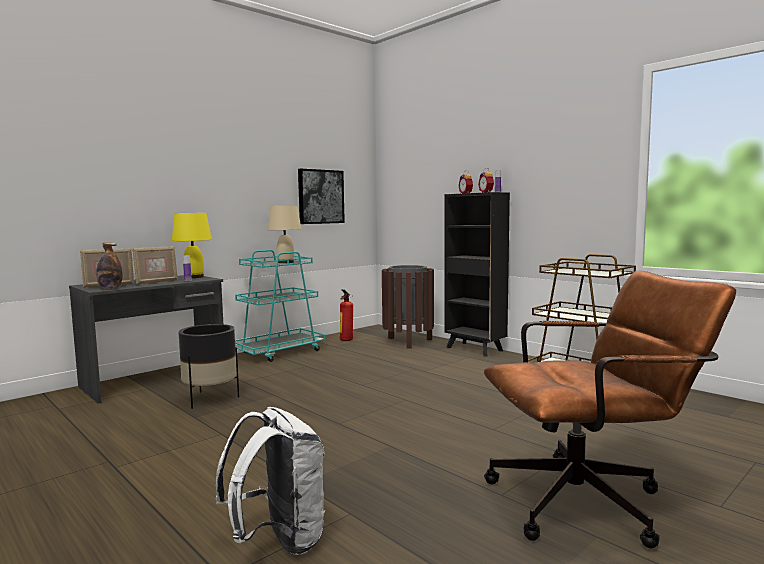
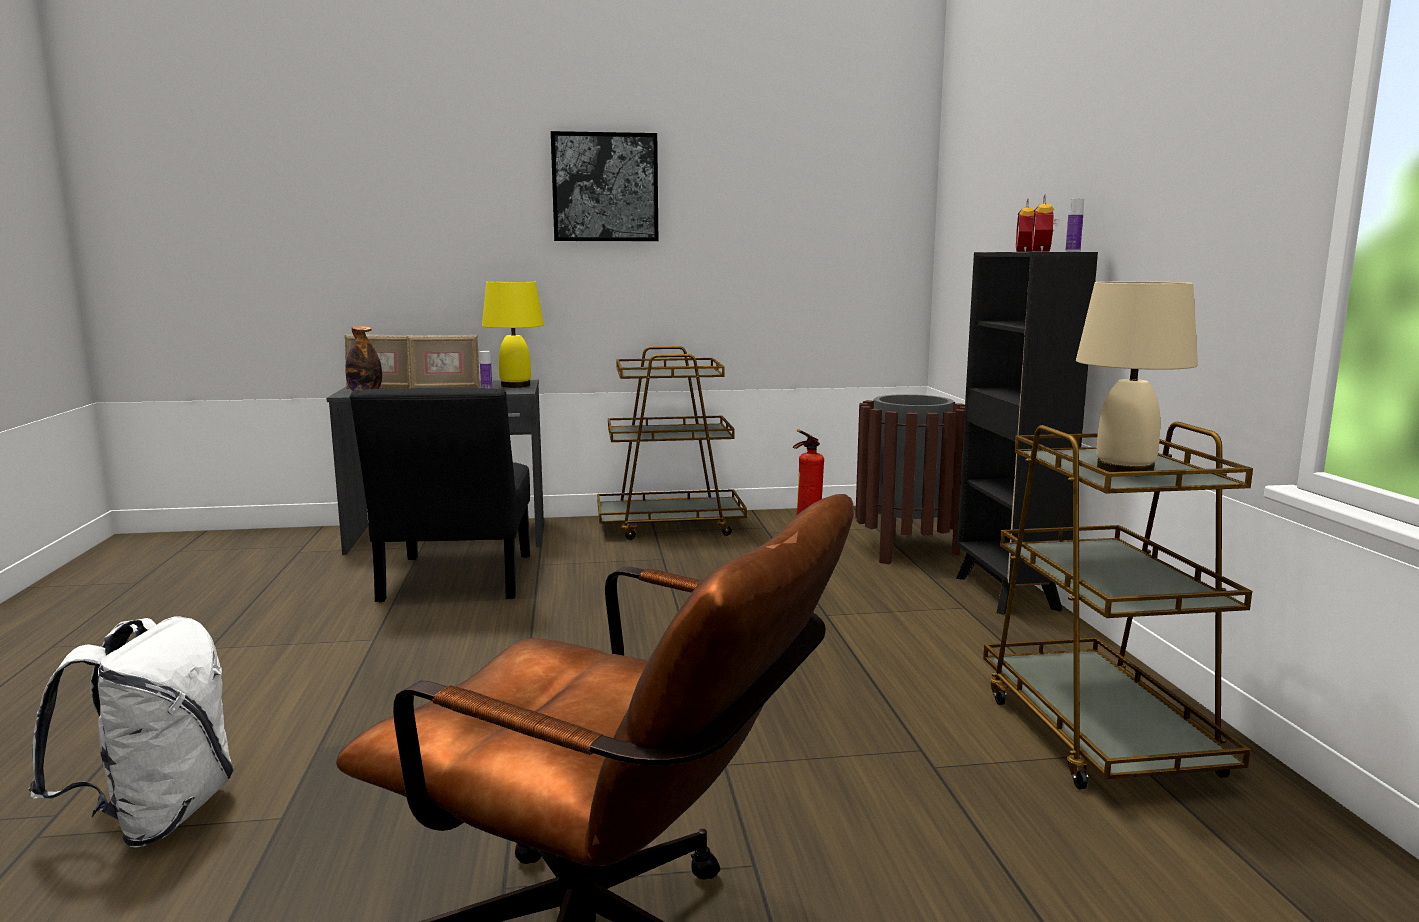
camera: 35 degrees right, 5 degrees up
black planter [178,324,239,409] -> black chair [350,388,530,602]
turquoise cart [235,250,325,362] -> brown cart [597,346,747,540]
beige table lamp [267,205,301,263] -> beige table lamp moved to [1076,281,1198,472]
picture [298,169,345,224] -> picture moved to [551,131,658,241]

